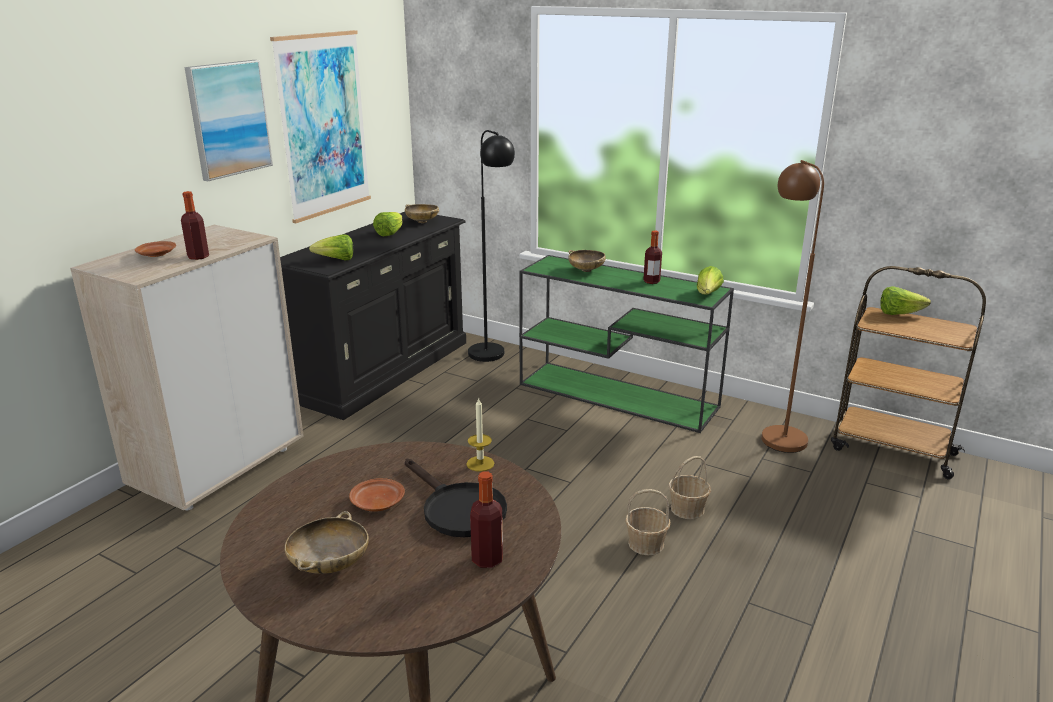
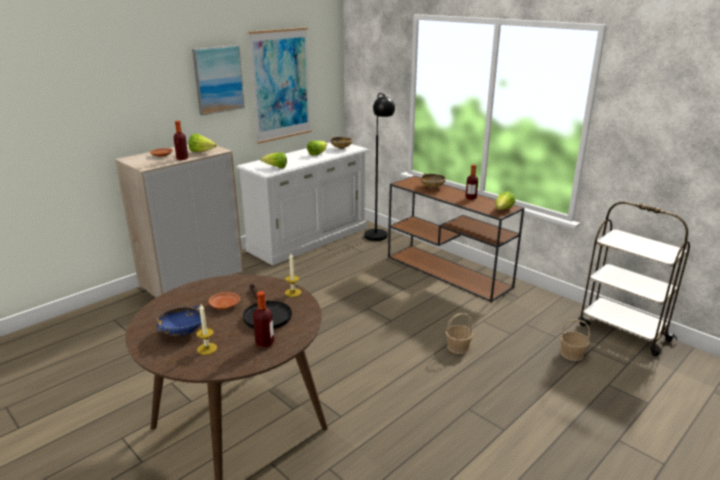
camera: 15 degrees right, 0 degrees up
black cabinet [280,212,466,420] -> white cabinet [237,142,369,266]
beige bowl [284,511,369,574] -> blue bowl [156,305,202,336]
green console table [519,255,734,433] -> brown console table [388,176,524,302]
basket [625,489,670,555] -> basket moved to [560,319,590,361]
brown floor lamp [761,160,824,453] -> none
brown cart [831,266,986,480] -> white cart [578,202,690,357]
lettuce [880,286,931,315] -> lettuce moved to [189,134,217,152]
none -> candle [196,304,217,355]

